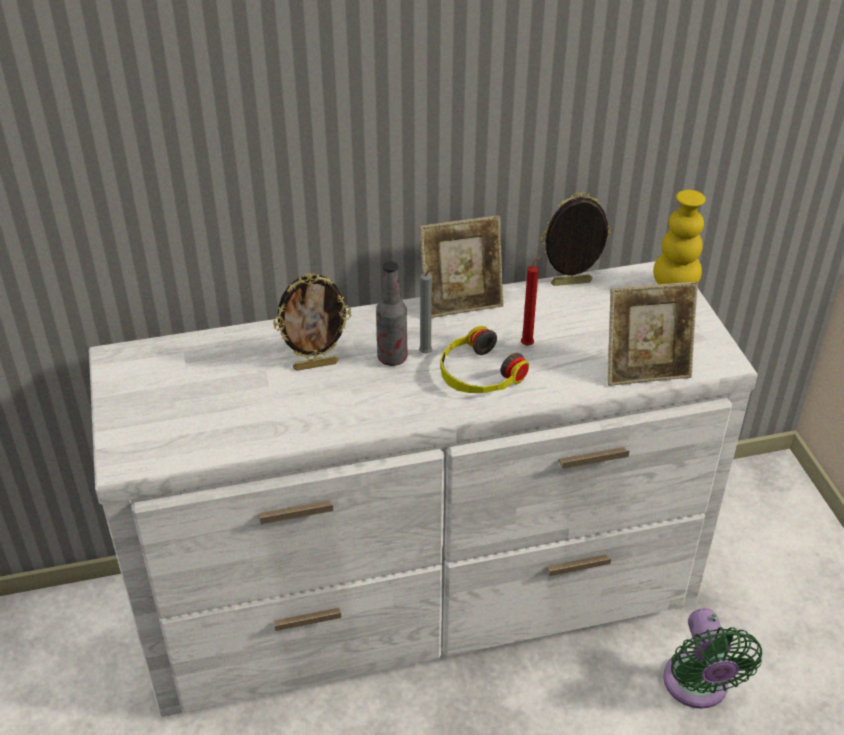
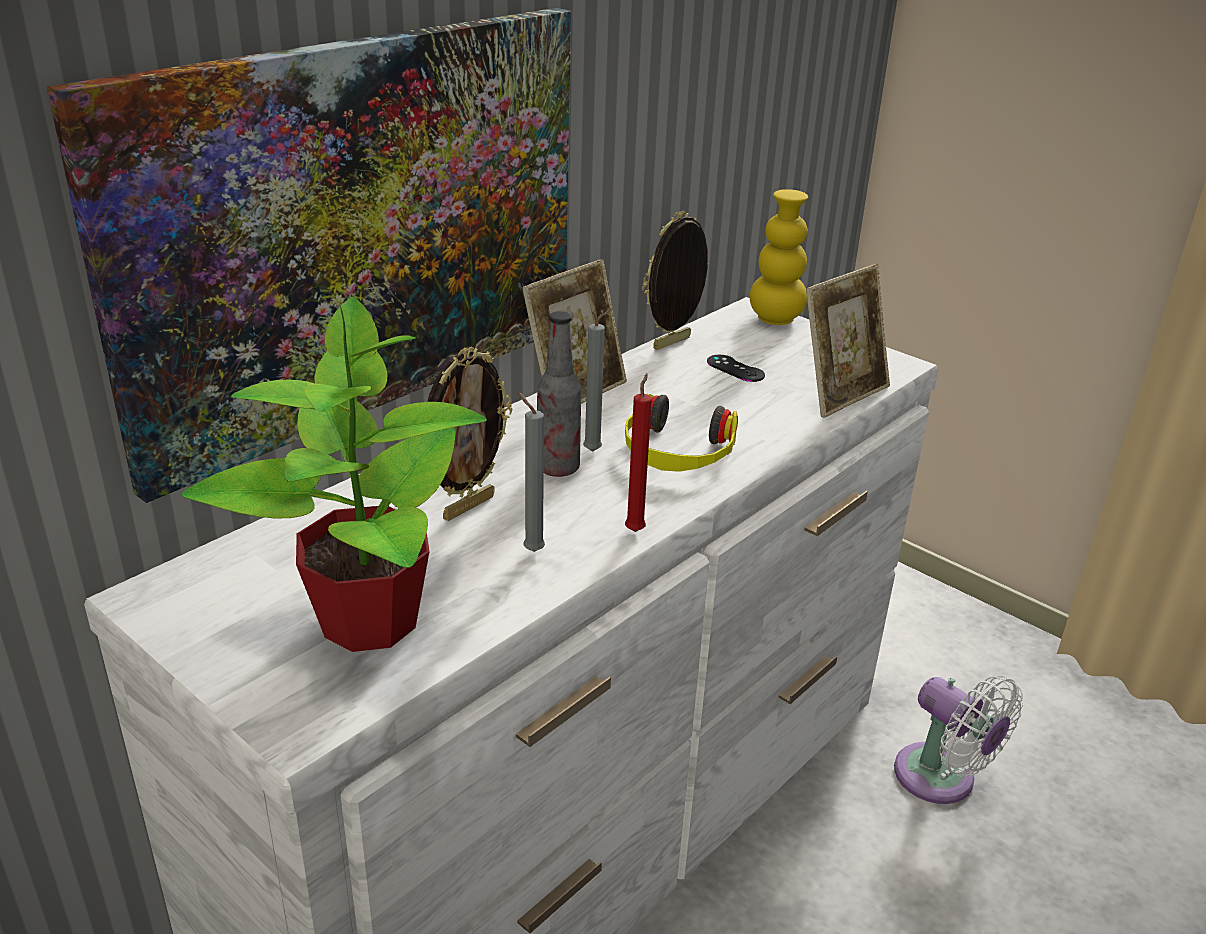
camera: 35 degrees left, 10 degrees down
red candle [521,255,542,346] -> red candle moved to [625,373,652,532]
green fan [663,608,762,709] -> white fan [894,676,1023,804]
none -> picture [47,8,571,503]
none -> potted plant [182,297,487,652]
none -> grey candle [518,393,545,552]
none -> black game controller [707,355,765,382]

